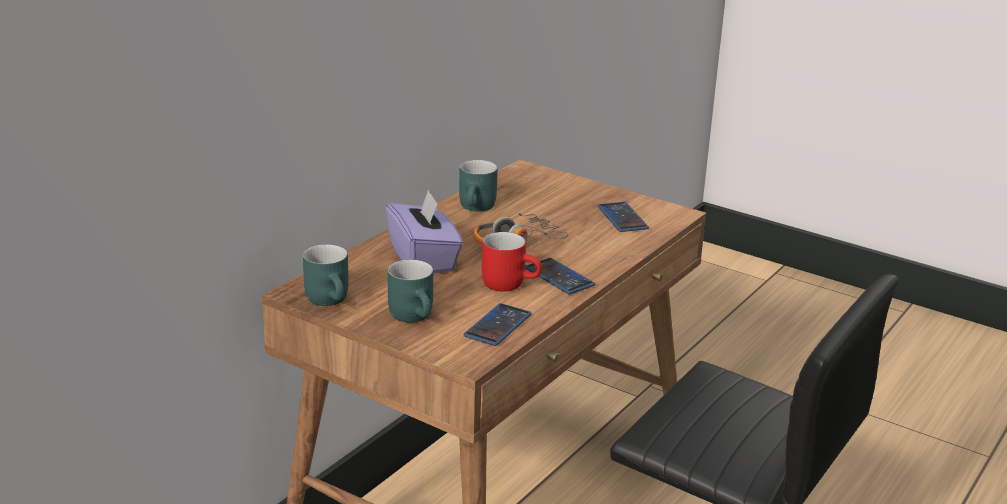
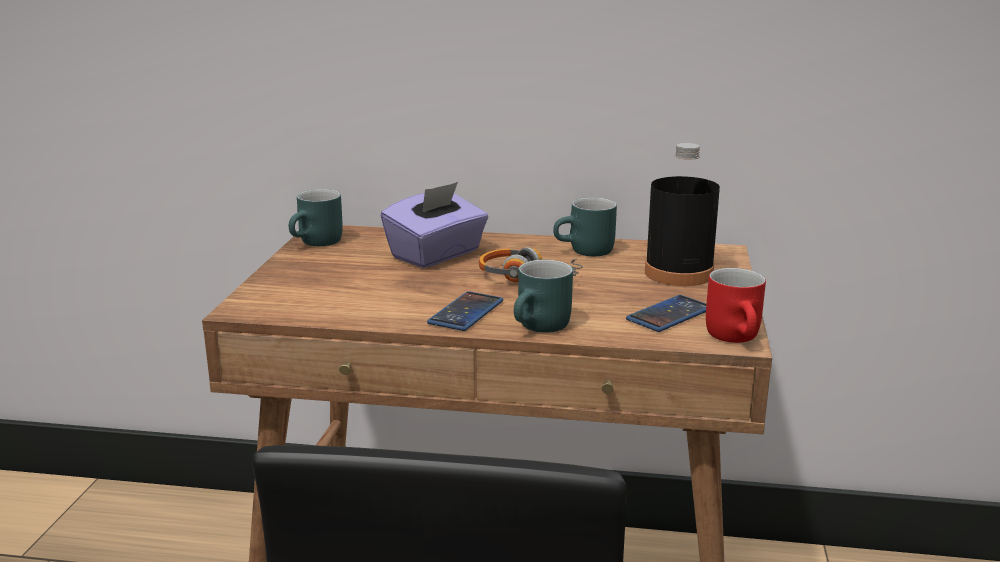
camera: 65 degrees right, 5 degrees down
turquoise mug [388,260,433,323] -> turquoise mug moved to [514,260,573,333]
phone [464,303,532,346] -> none
red mug [482,232,542,292] -> red mug moved to [706,268,766,343]
none -> black bottle [645,143,720,286]

